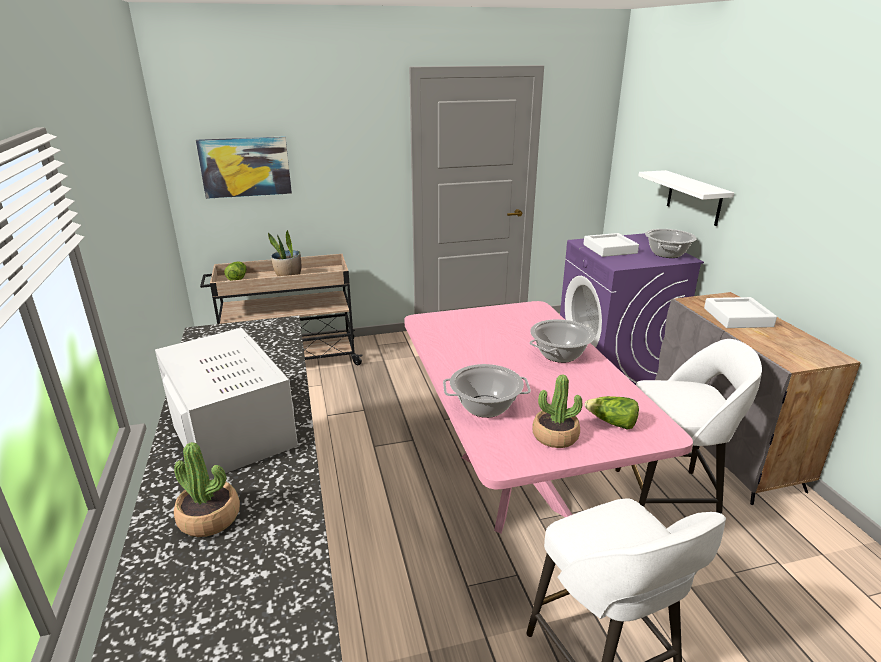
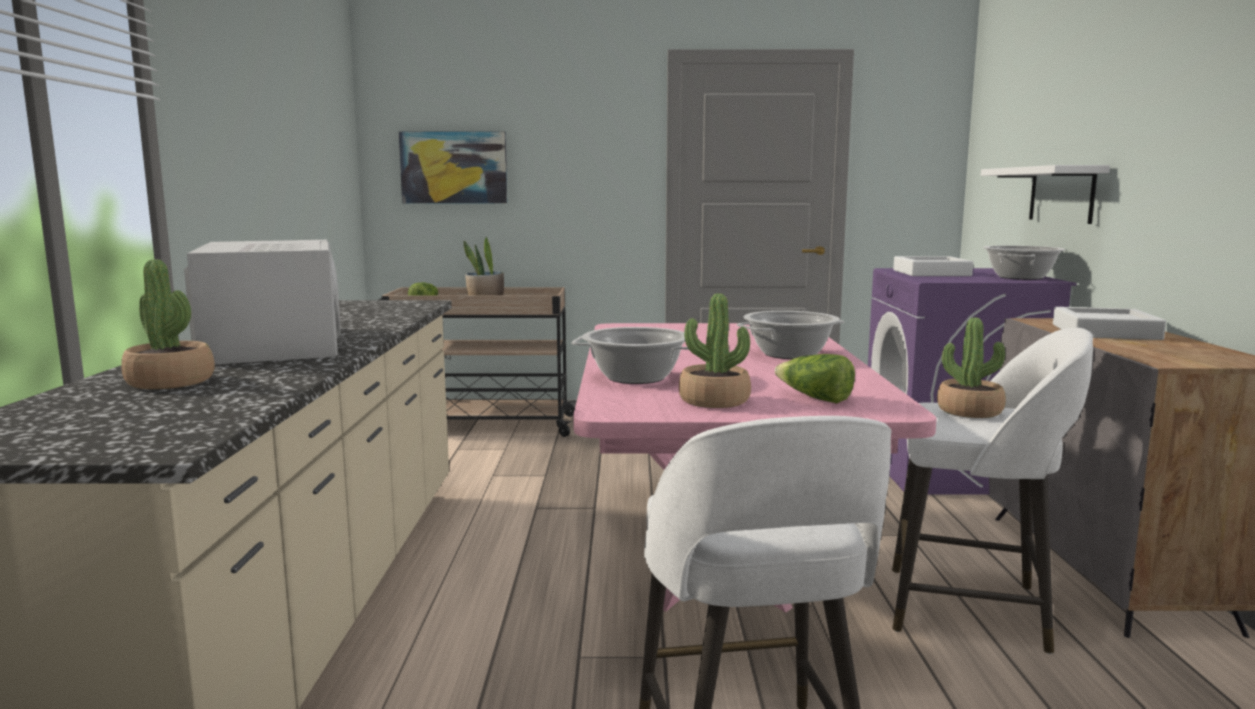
camera: 15 degrees right, 15 degrees down
none -> potted plant [937,318,1006,418]

